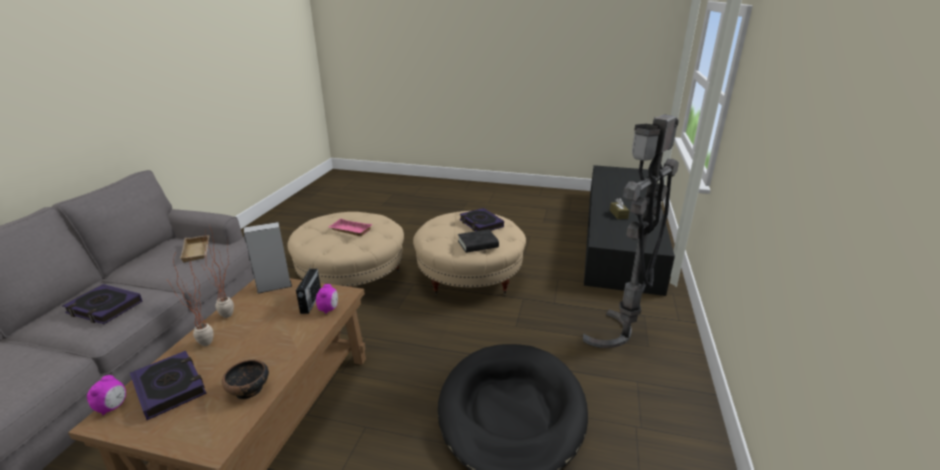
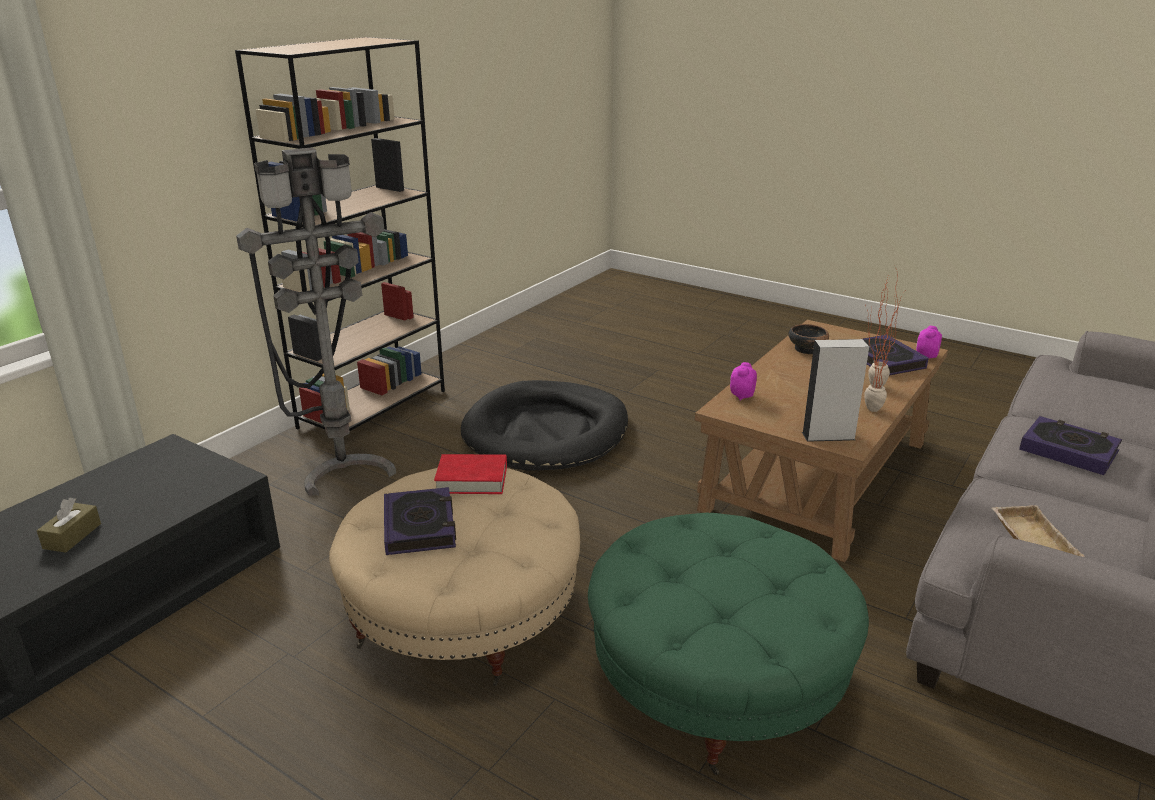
camera: 160 degrees left, 0 degrees up
beige ottoman [287,212,404,287] -> green ottoman [588,513,869,775]
radio [296,266,321,314] -> none
pink tray [329,219,372,236] -> none
black book [458,229,499,253] -> red book [434,454,507,494]
none -> beige bookcase [235,37,445,431]

